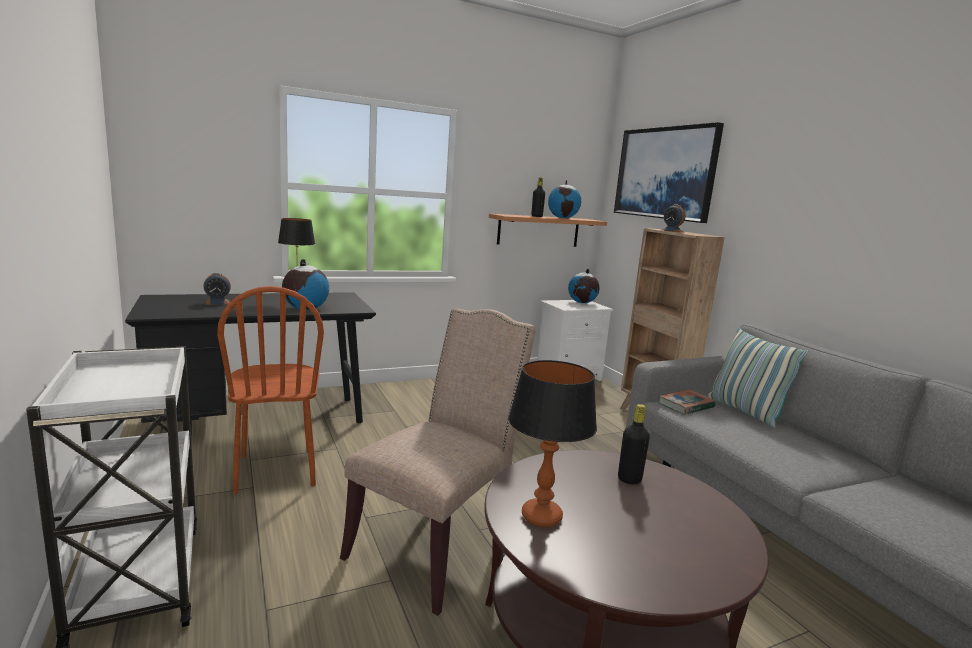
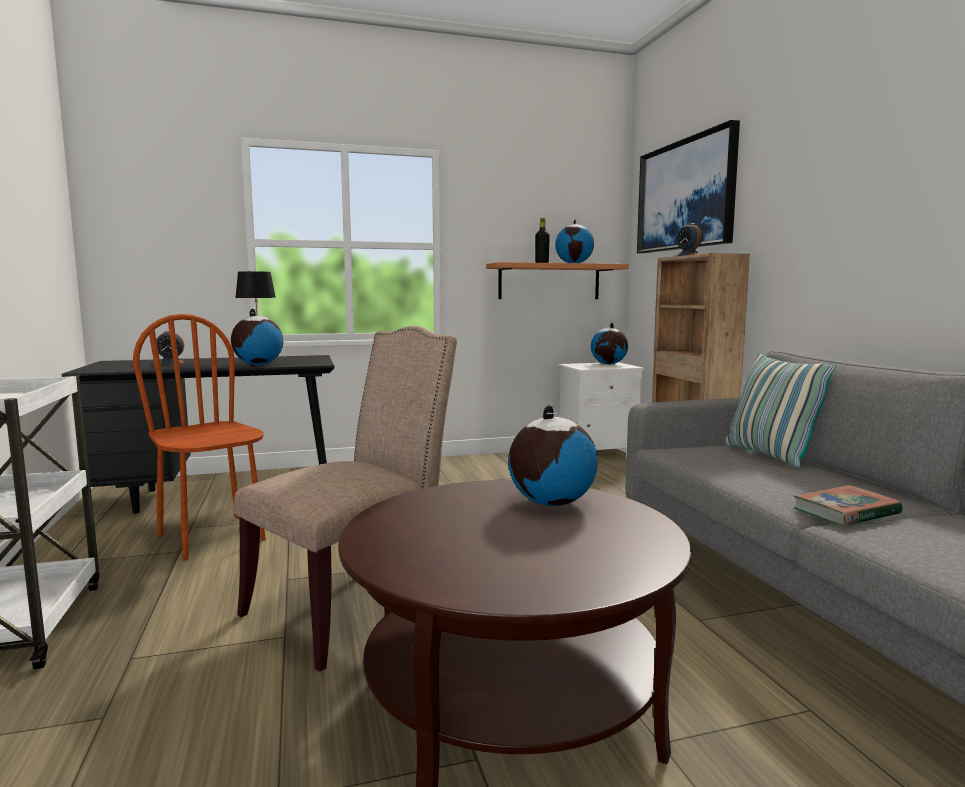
camera: 10 degrees right, 5 degrees down
brown chair [217,286,324,494] -> brown chair turned 150 degrees clockwise [133,314,266,561]
table lamp [508,360,597,527] -> none
black bottle [618,404,650,484] -> globe [508,405,598,506]
book [658,389,716,415] -> book moved to [794,485,903,526]

